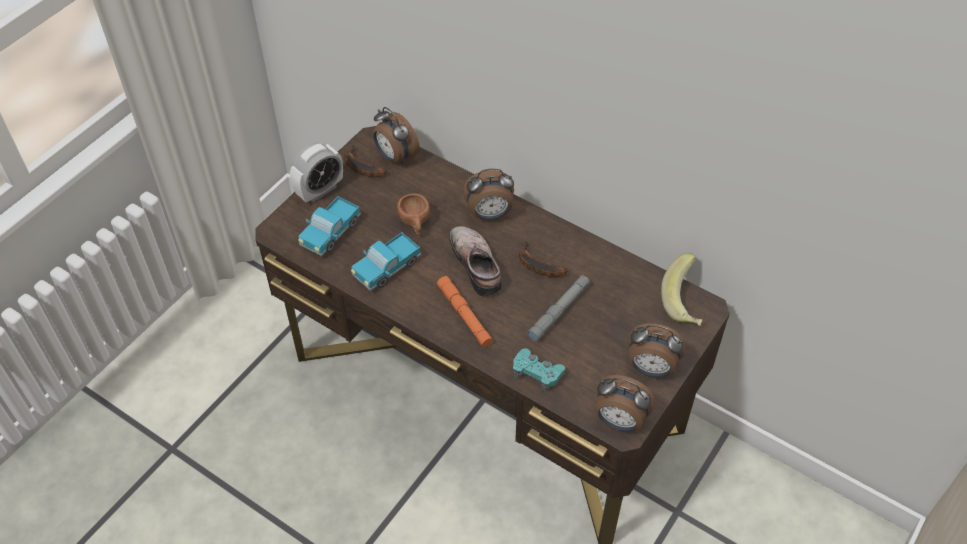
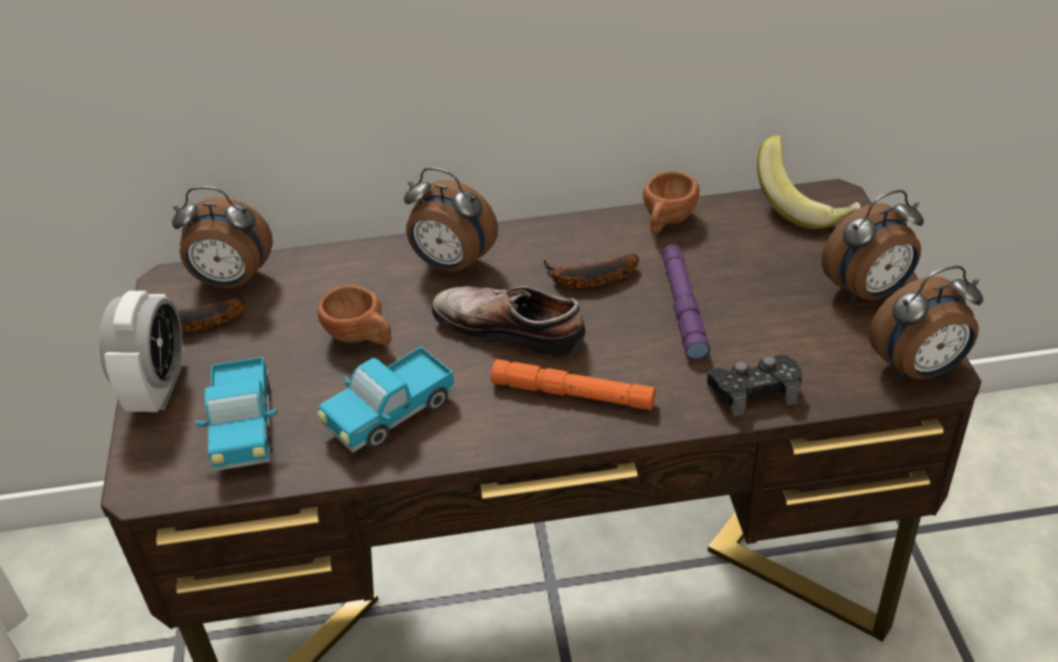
camera: 40 degrees left, 10 degrees down
toy truck [351,232,421,291] -> toy truck turned 45 degrees clockwise [317,346,456,453]
alarm clock [463,168,514,220] -> alarm clock turned 75 degrees clockwise [404,167,498,273]
turquoise game controller [513,348,565,392] -> black game controller [707,355,802,417]
grey flashlight [527,275,590,342] -> purple flashlight [662,245,710,360]
none -> brown cup [643,172,699,234]

